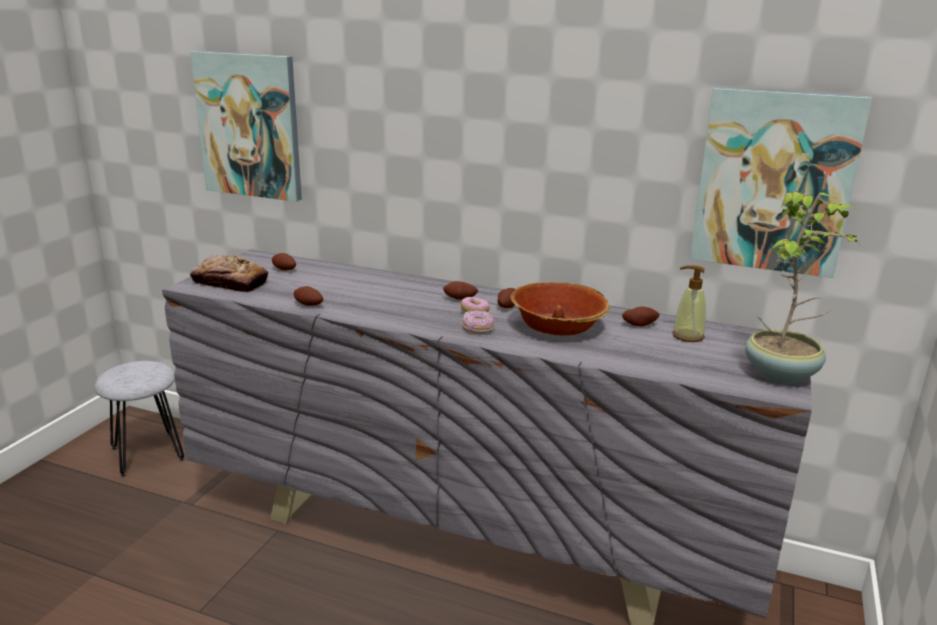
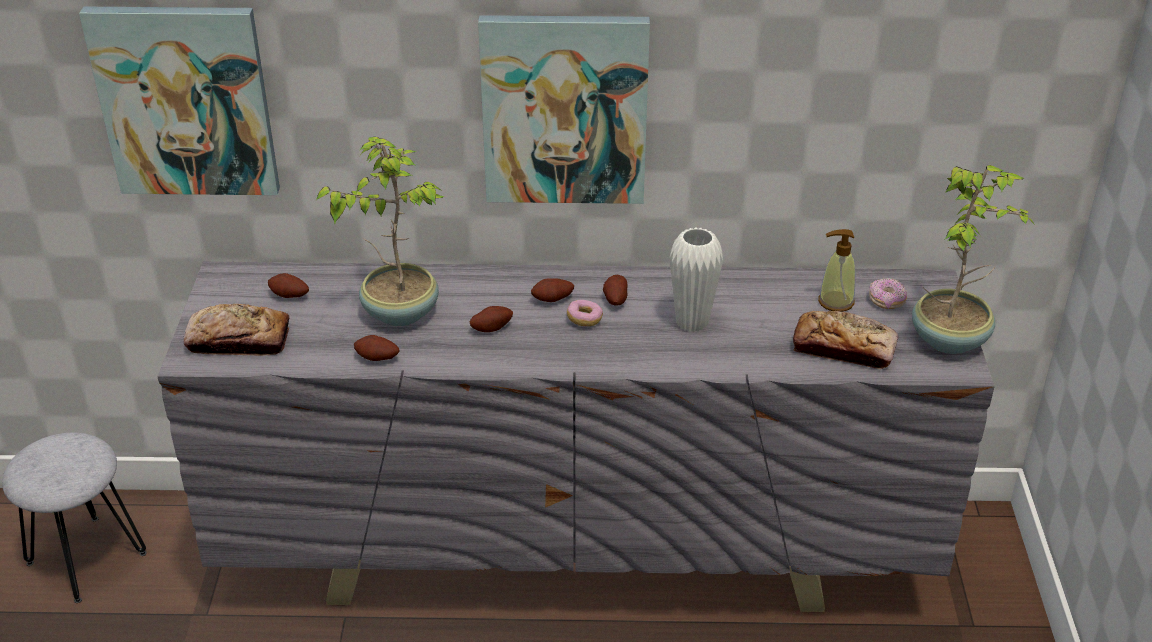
camera: 20 degrees left, 15 degrees up
donut [462,311,494,333] -> donut moved to [869,278,907,309]
bowl [510,282,610,335] -> white vase [669,227,723,332]
potato [622,307,659,326] -> potato moved to [470,306,513,332]
picture [689,87,872,278] -> picture moved to [478,15,650,204]
none -> potted plant [316,137,445,326]
none -> bread [793,311,898,369]

